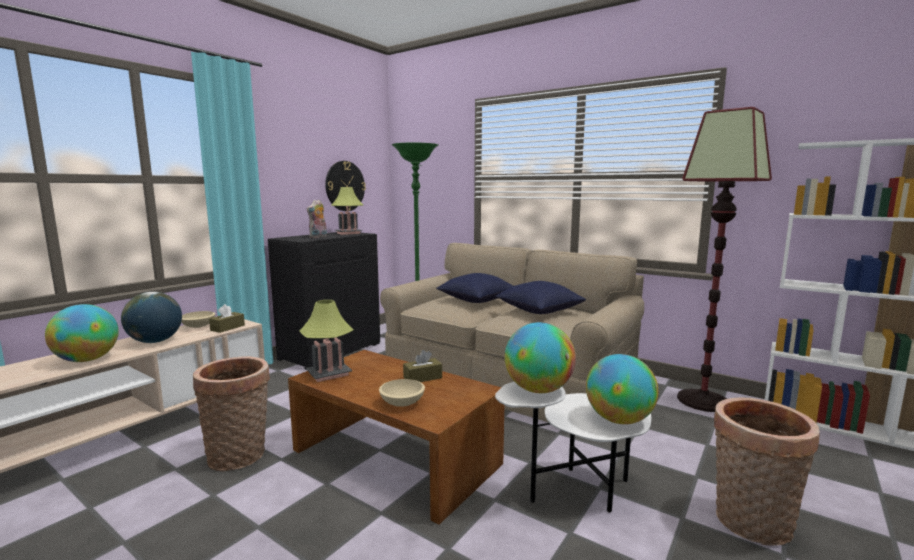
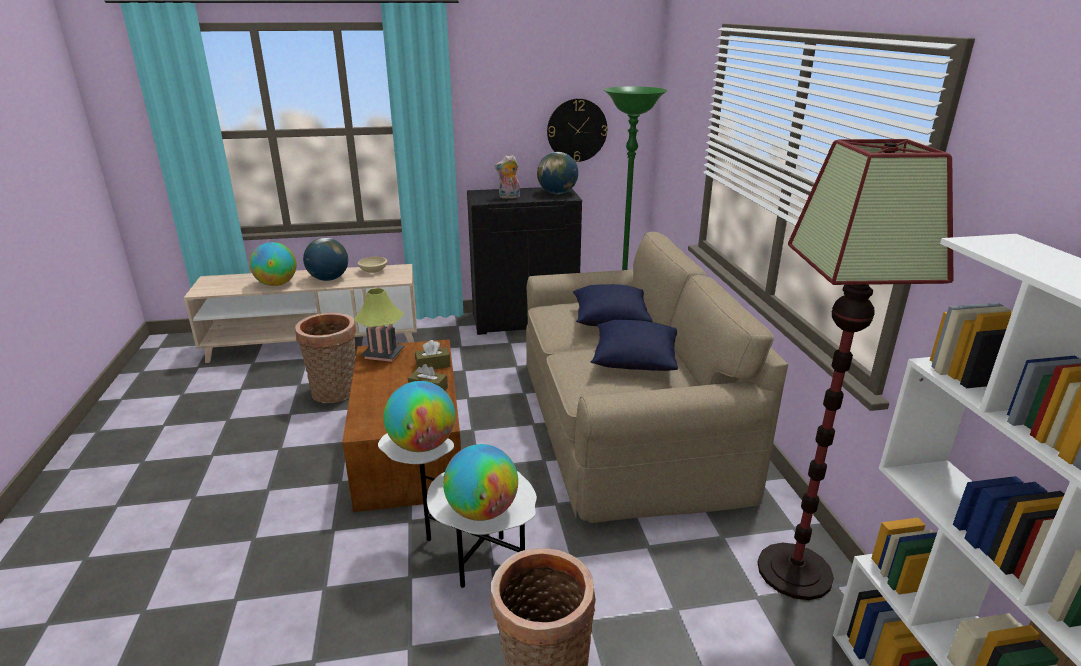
camera: 45 degrees right, 15 degrees up
brown tissue box [209,304,245,333] -> brown tissue box moved to [415,340,451,369]
table lamp [332,187,363,235] -> globe [537,152,578,194]
beige bowl [379,379,425,407] -> none

